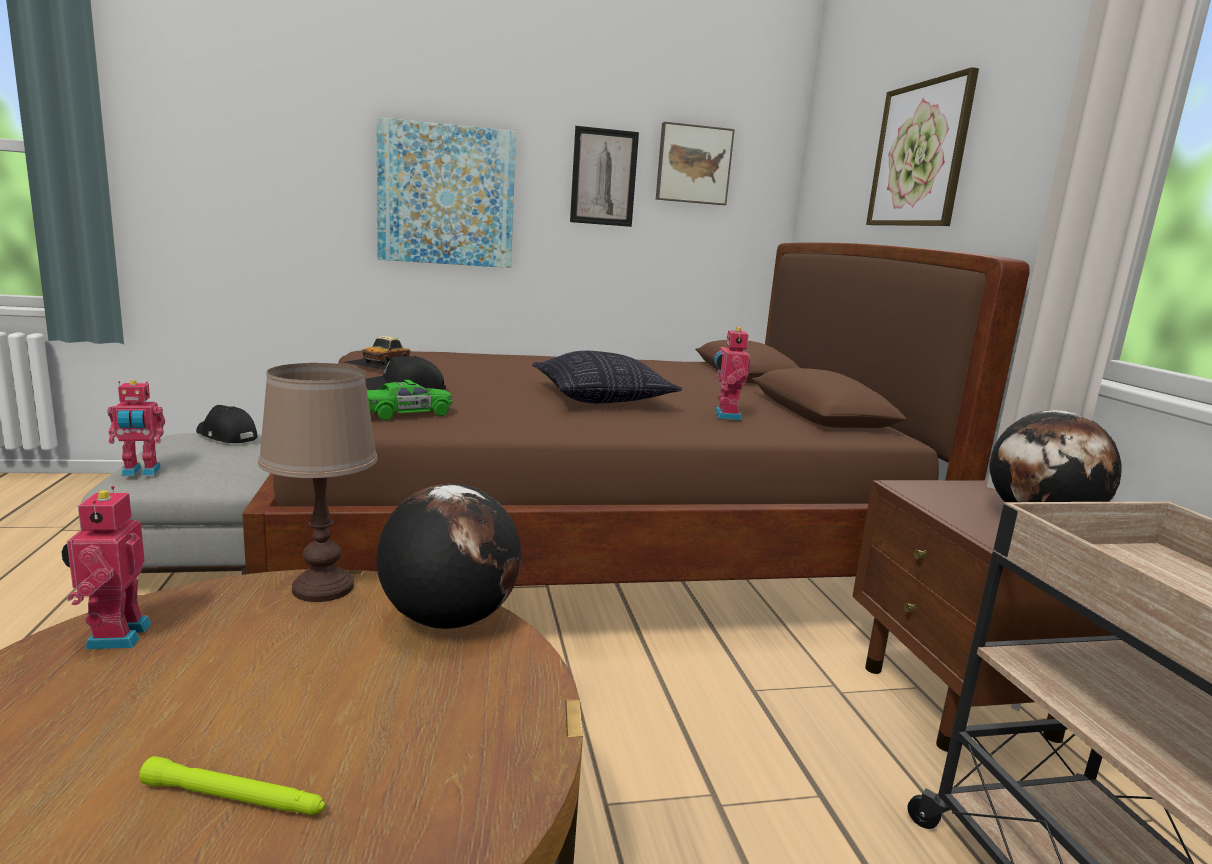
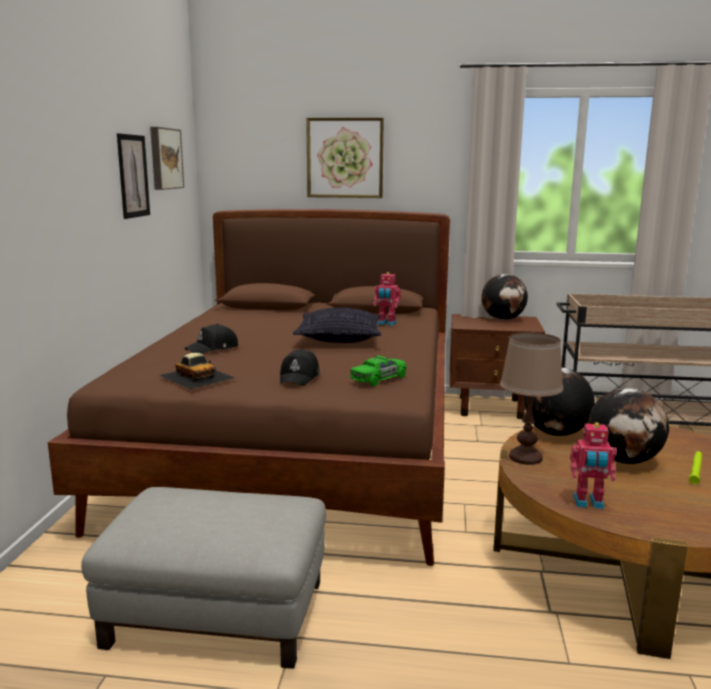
camera: 70 degrees left, 0 degrees up
toy robot [108,380,165,476] -> none
black cap [196,405,258,443] -> black cap moved to [185,324,238,354]
green toy car [367,380,453,420] -> green toy car turned 60 degrees clockwise [350,356,407,387]
picture [376,117,516,268] -> none
none -> globe [588,388,669,464]

